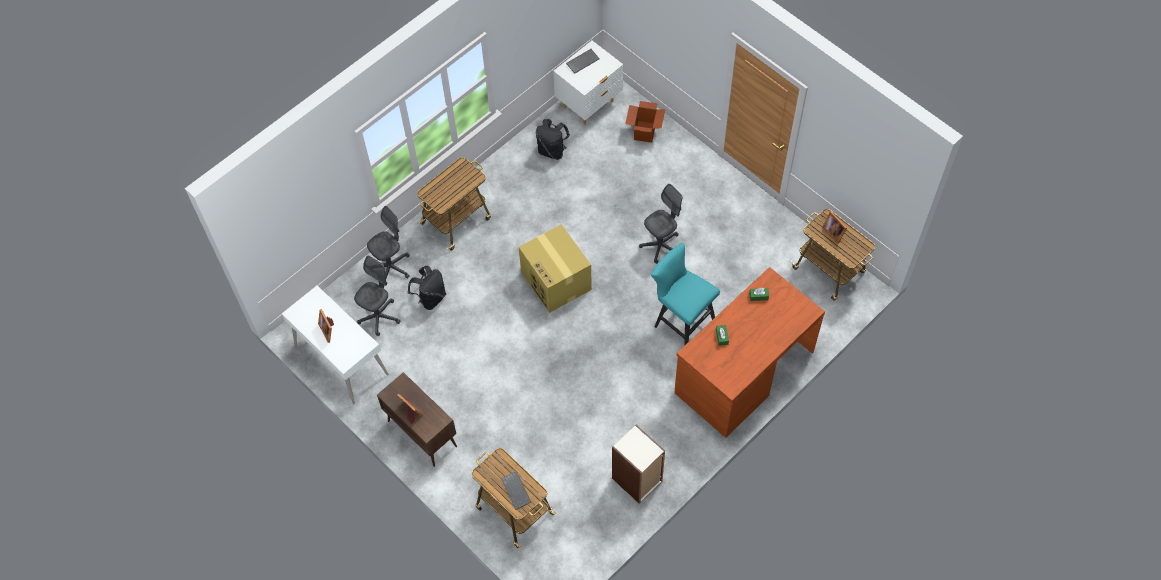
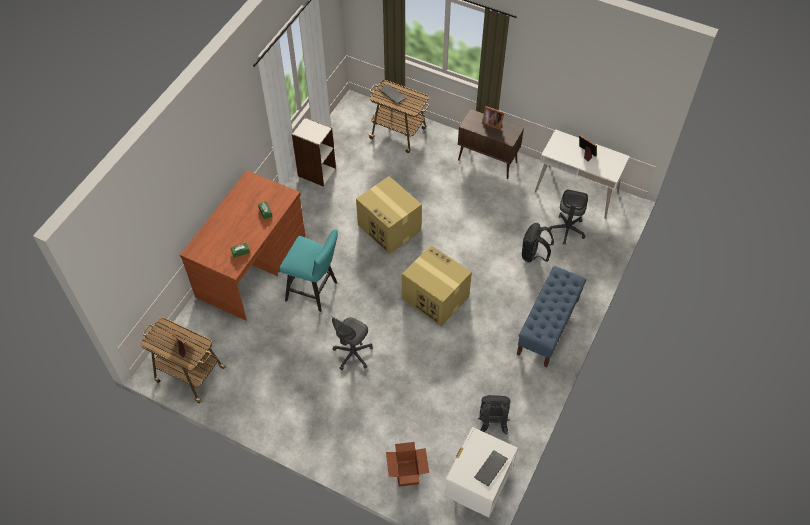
camera: 160 degrees right, 5 degrees down
grey office chair [367,206,410,286] -> none
cart [417,157,491,251] -> blue bench [517,266,586,368]
none -> cardboard box [356,176,422,254]

